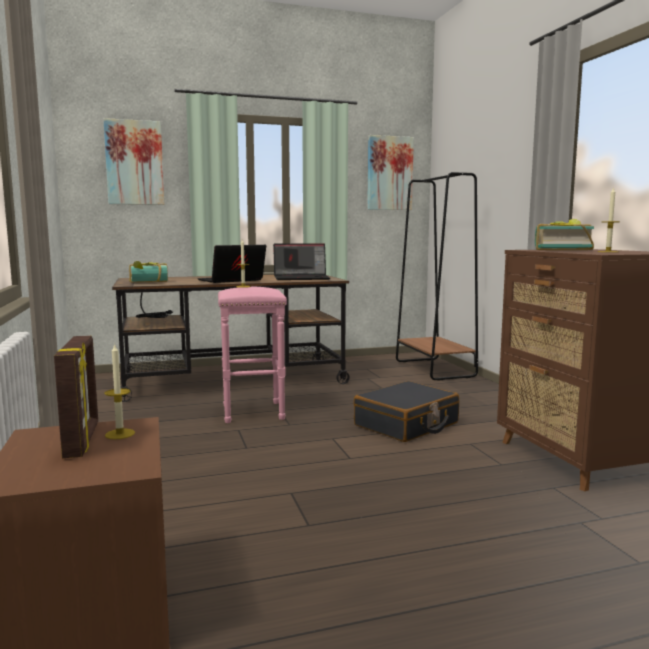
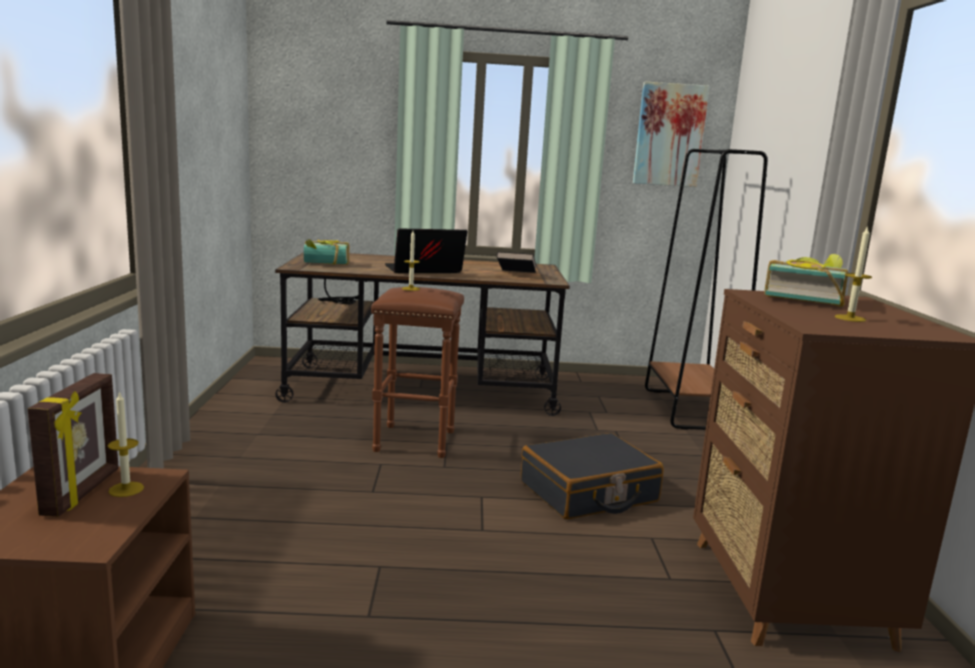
camera: 15 degrees right, 5 degrees up
picture [103,118,164,205] -> none
pink stool [218,287,287,423] -> brown stool [371,287,464,458]
laptop [273,243,330,280] -> black book [496,251,536,273]

